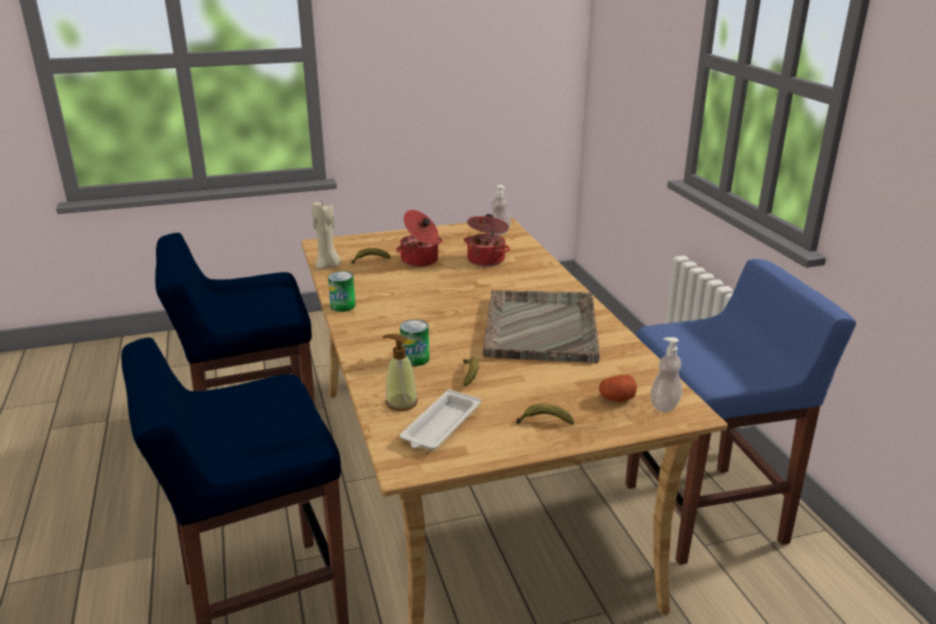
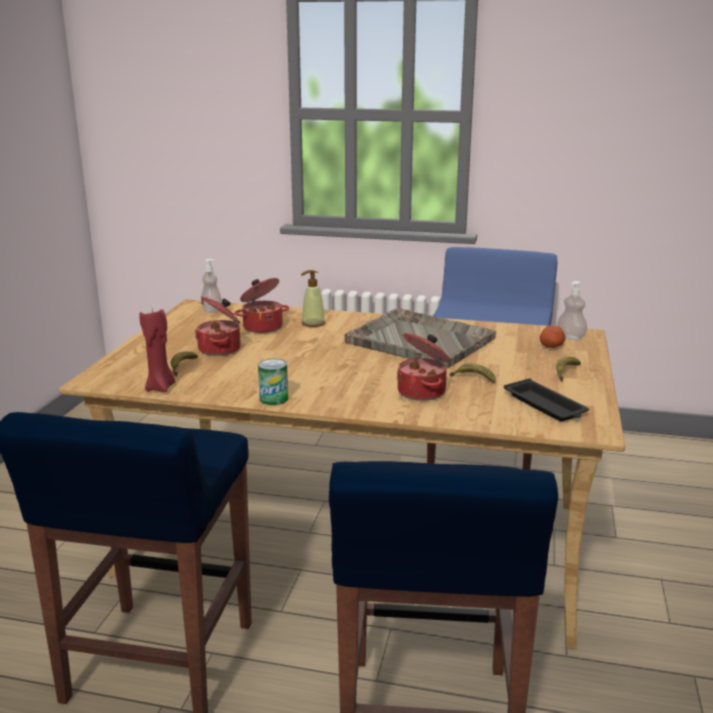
camera: 60 degrees left, 5 degrees down
beige candle [312,202,341,269] -> red candle [139,309,176,392]
soap dispenser [383,334,418,411] -> soap dispenser moved to [301,270,325,327]
can [400,319,429,366] -> cooking pot [397,333,450,401]
white tray [400,389,481,450] -> black tray [504,378,589,421]

